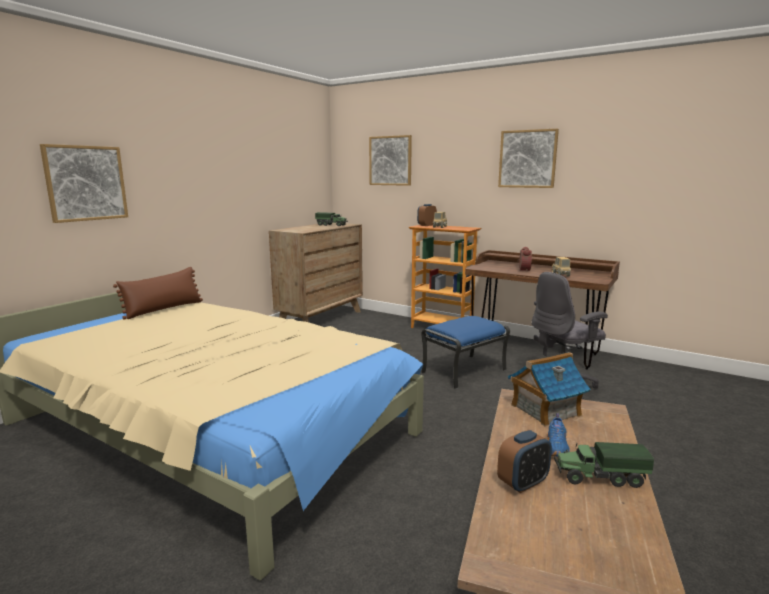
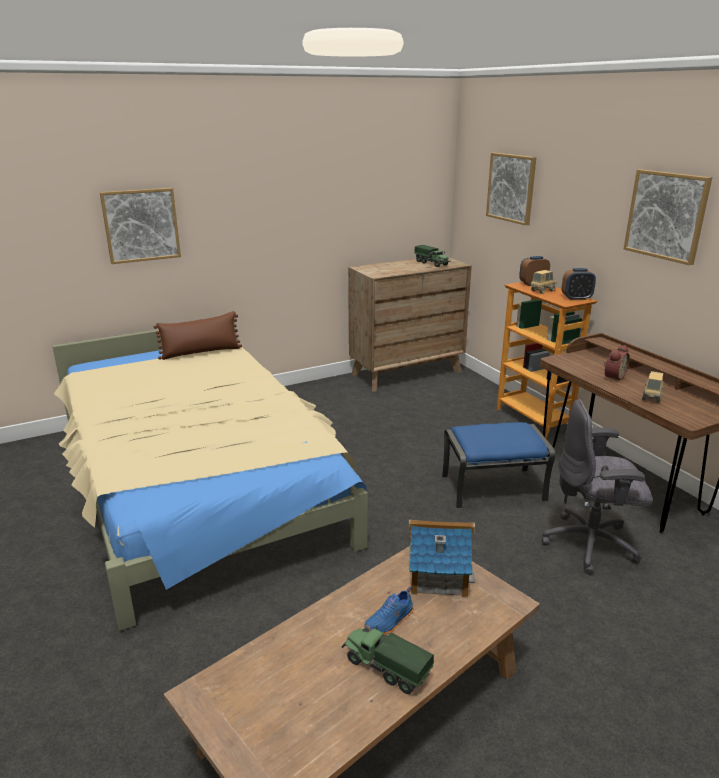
camera: 30 degrees right, 10 degrees up
alarm clock [497,430,552,493] -> alarm clock moved to [562,268,596,300]

